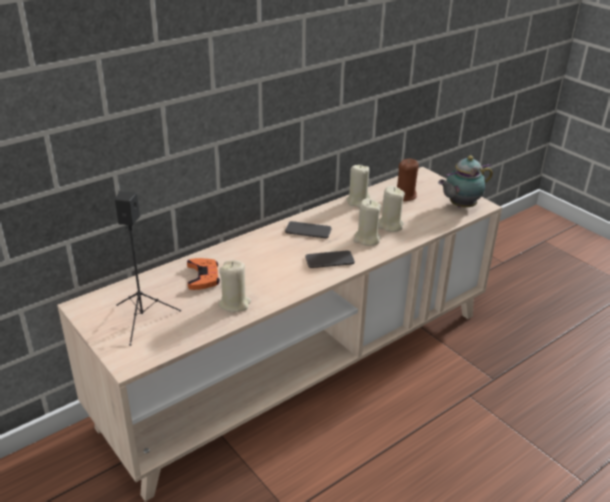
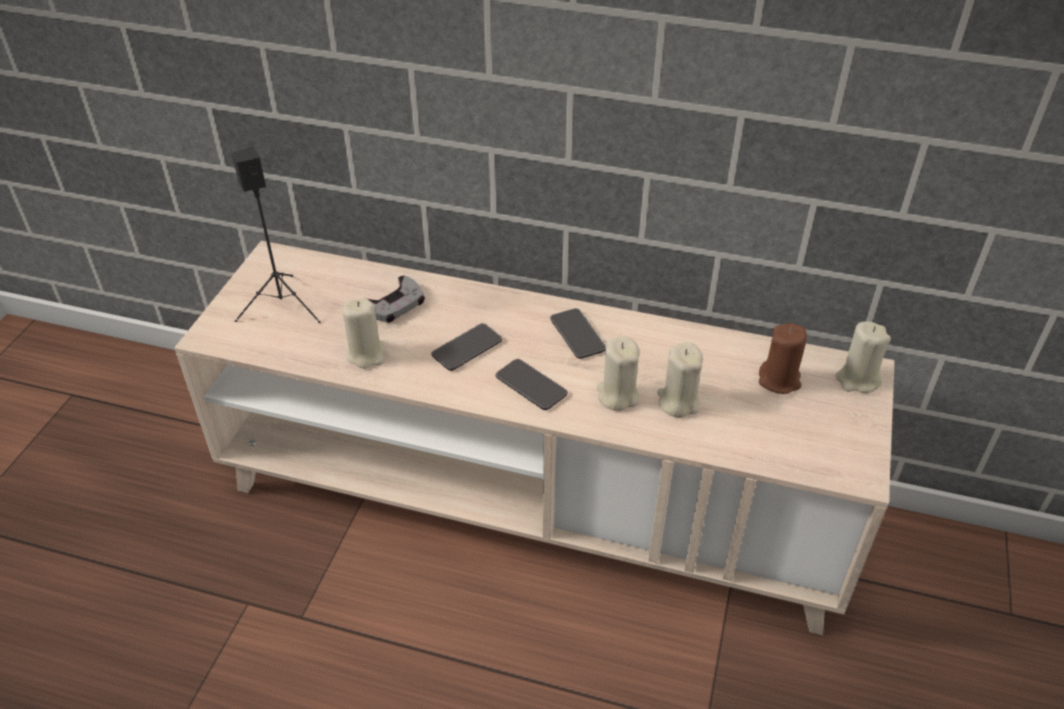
camera: 55 degrees right, 10 degrees up
orange game controller [187,258,220,290] -> grey game controller [367,275,425,323]
beige candle [346,164,370,208] -> beige candle moved to [835,321,891,393]
teapot [438,156,493,207] -> none
none -> phone [431,323,502,371]

